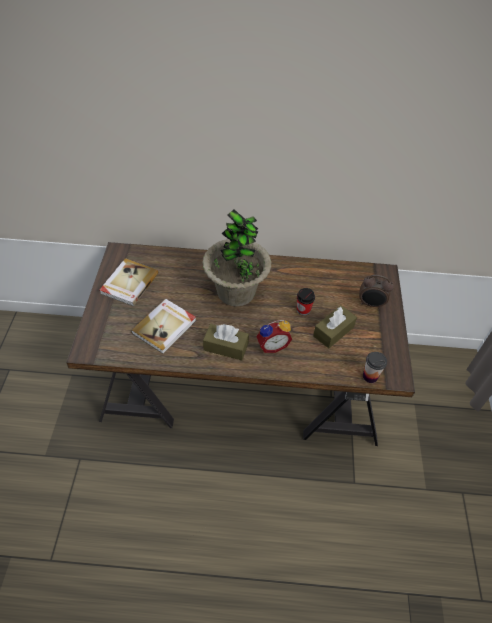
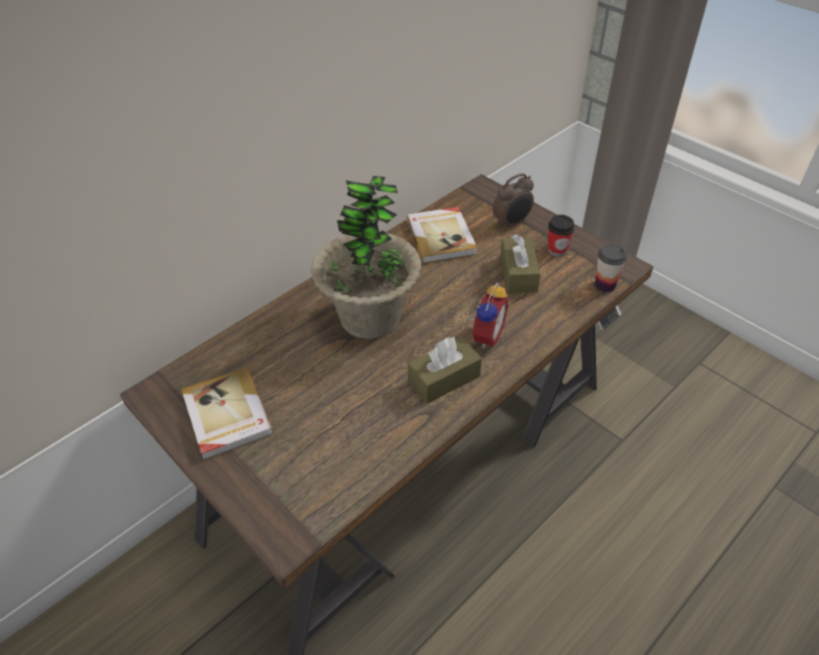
camera: 45 degrees left, 5 degrees down
book [131,299,196,354] -> book moved to [406,207,477,263]
cup [297,288,315,316] -> cup moved to [548,215,575,256]

